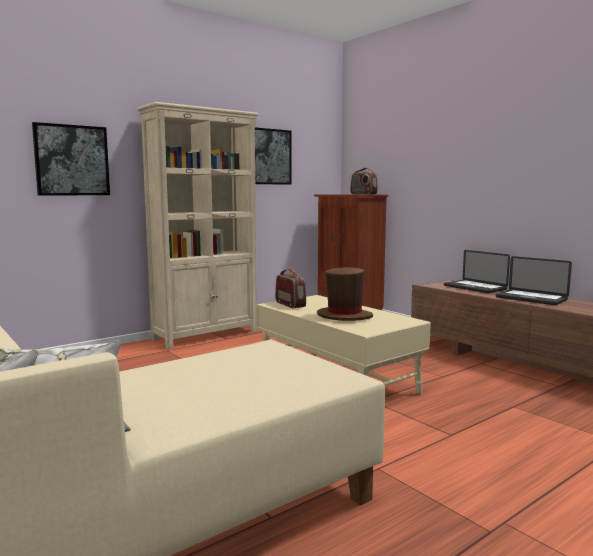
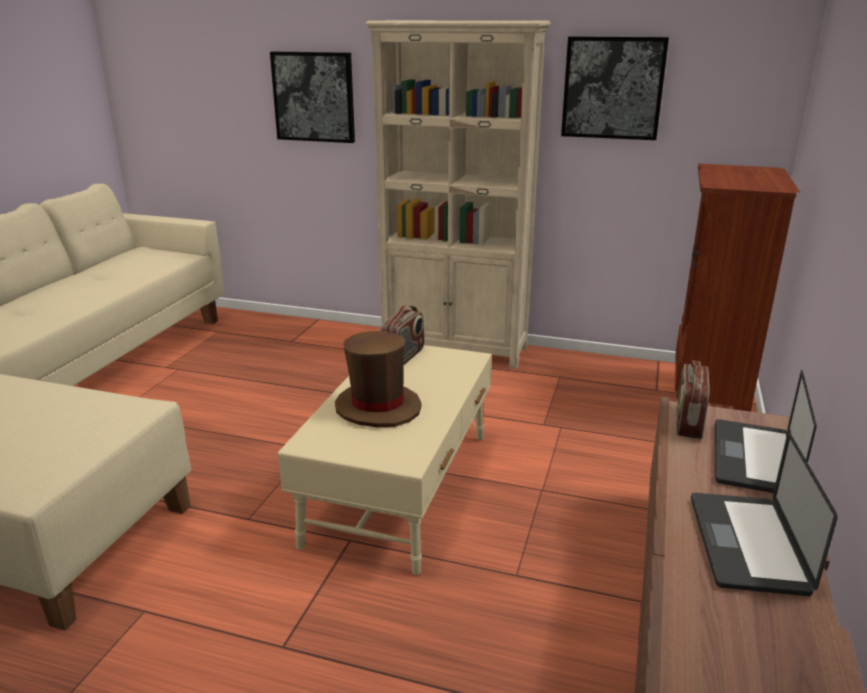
camera: 55 degrees right, 15 degrees up
radio [350,168,378,195] -> radio moved to [677,360,710,439]

